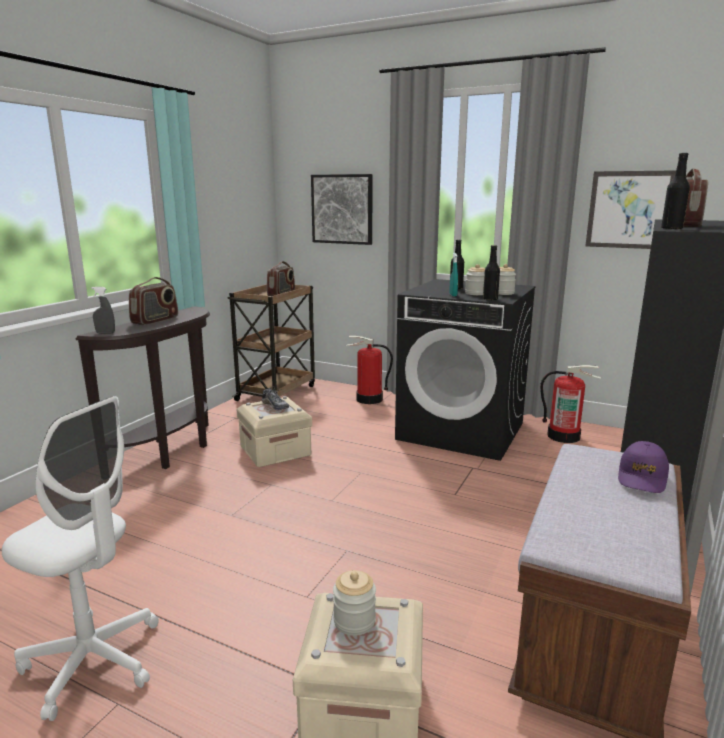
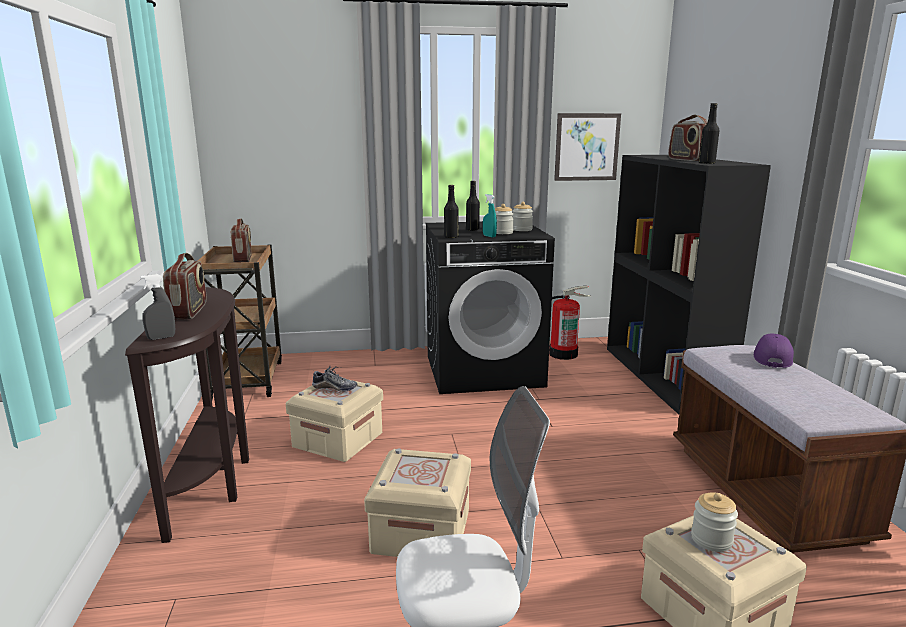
camera: 35 degrees left, 0 degrees up
picture [311,174,373,245] -> none
fire extinguisher [346,336,393,404] -> none
black bottle [483,245,500,300] -> black bottle moved to [444,185,459,238]
purple cap [618,441,669,493] -> purple cap turned 150 degrees counterclockwise [754,333,794,368]
none -> beige storage box [364,448,471,557]

